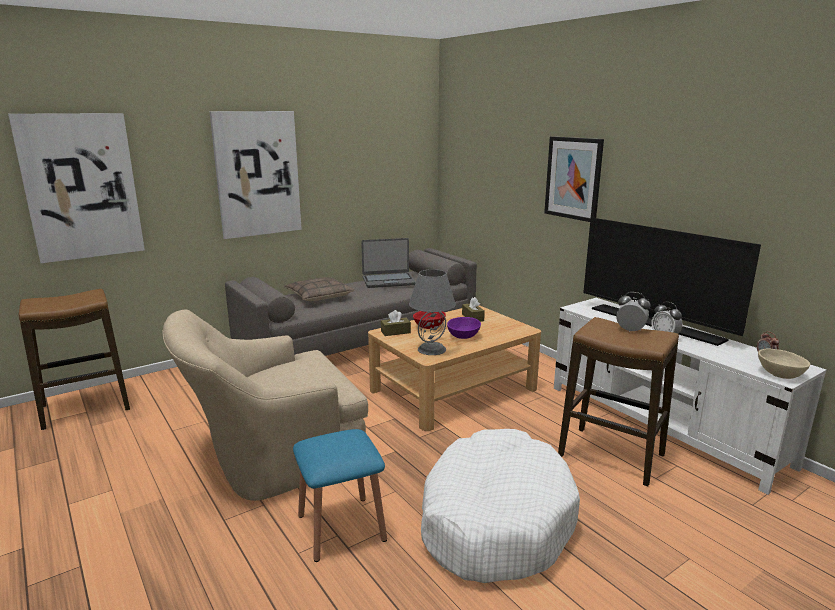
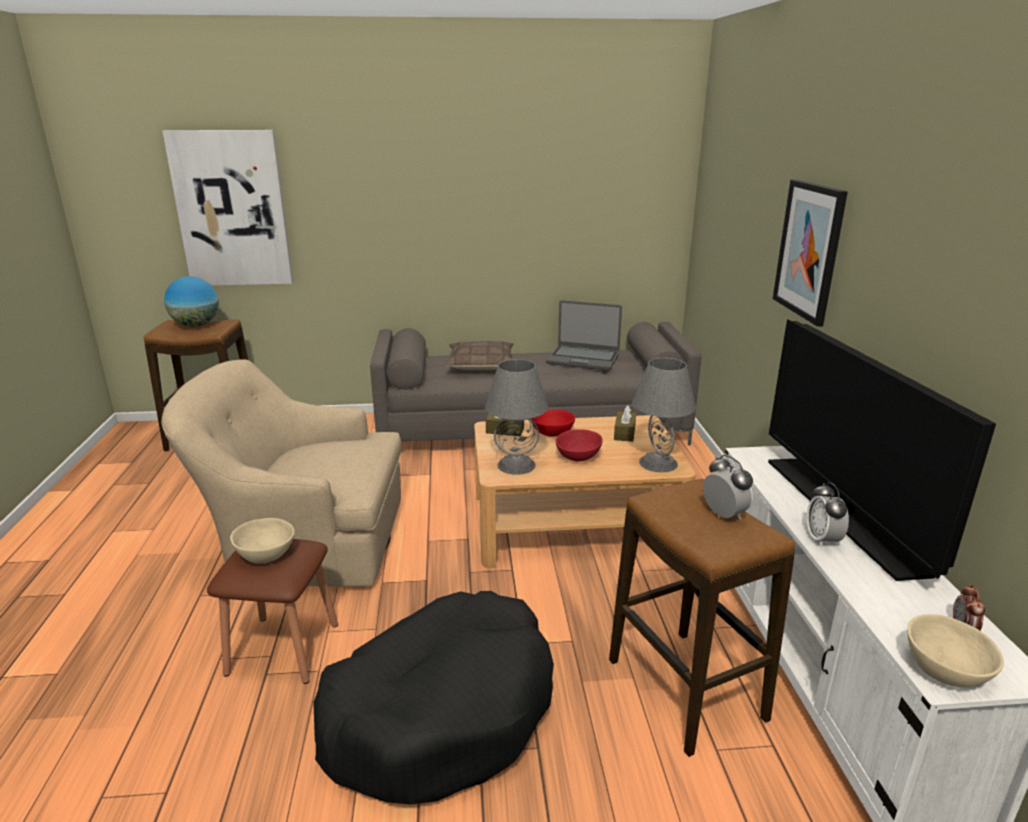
camera: 30 degrees right, 5 degrees up
picture [209,111,302,239] -> none
blue stool [293,429,387,562] -> brown stool [207,539,338,684]
white dog bed [421,429,580,583] -> black dog bed [313,591,554,805]
purple bowl [447,317,481,339] -> red bowl [555,429,603,461]
none -> globe [164,276,219,327]
none -> beige bowl [230,518,295,563]
none -> grey table lamp [632,358,696,472]

